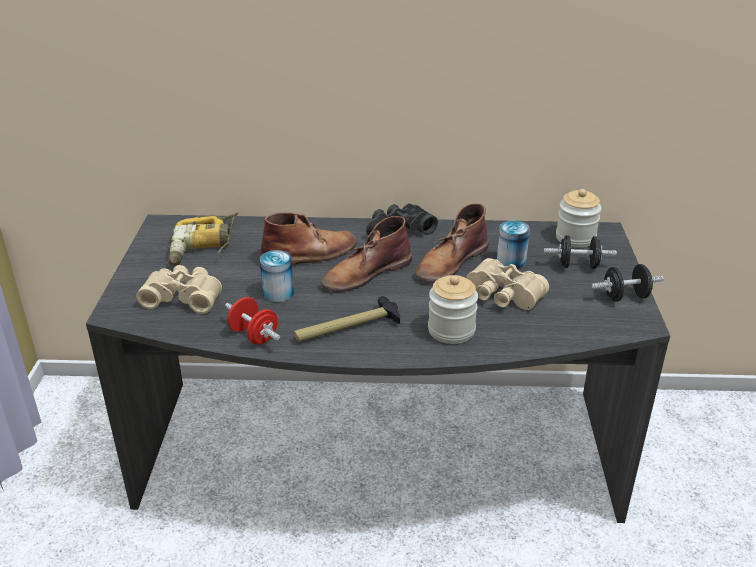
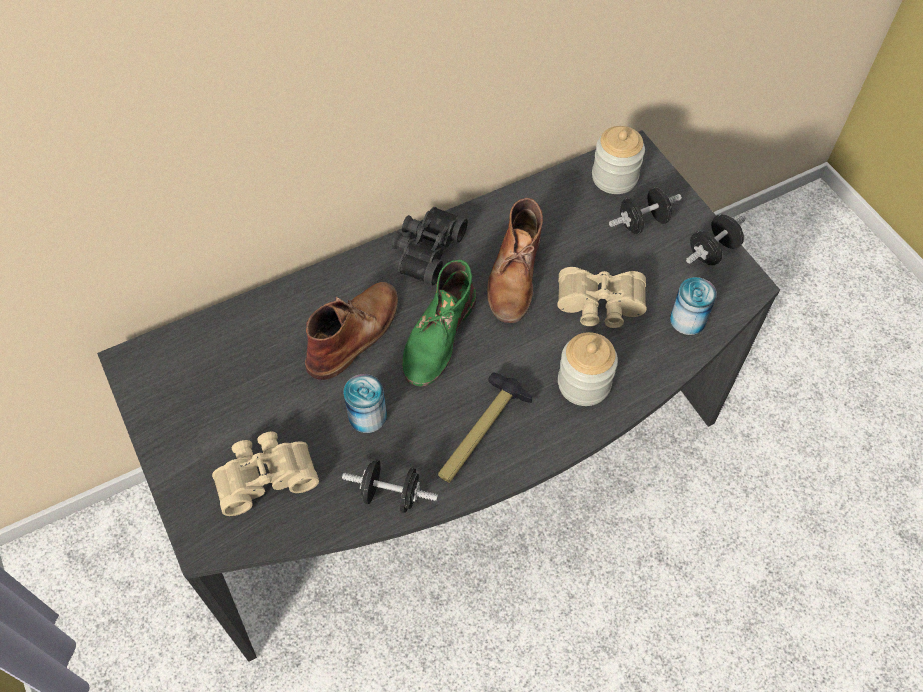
camera: 30 degrees left, 25 degrees up
power drill [168,212,238,266] -> none
red dumbbell [225,297,280,345] -> black dumbbell [342,459,438,513]
brown boot [321,216,412,292] -> green boot [402,260,476,387]
can [497,221,530,269] -> can moved to [670,277,717,335]

